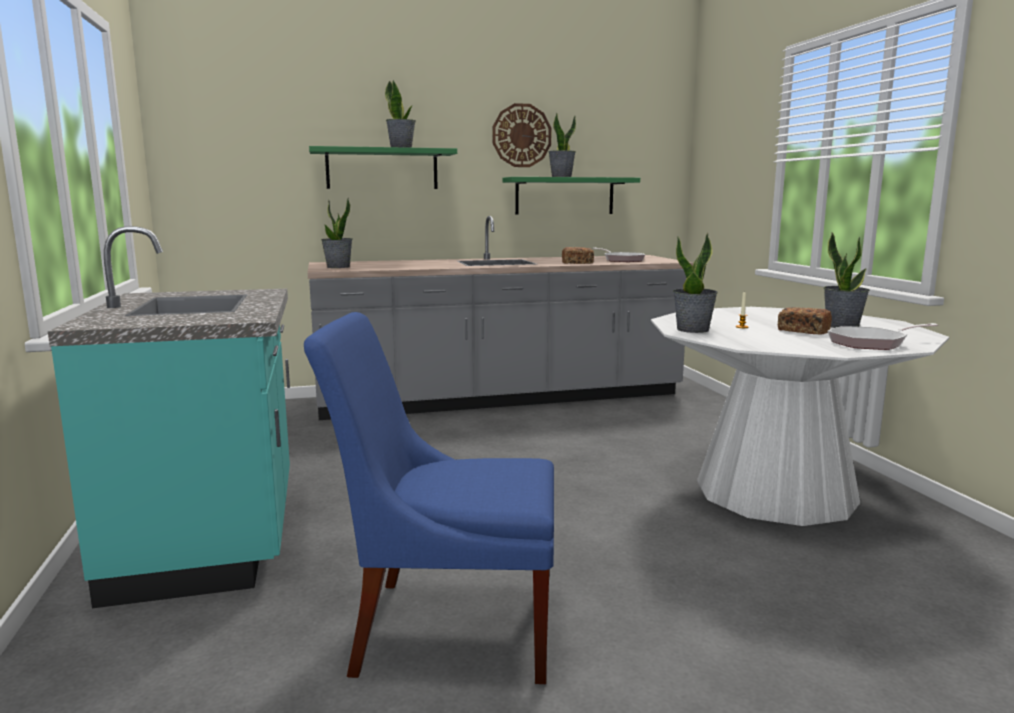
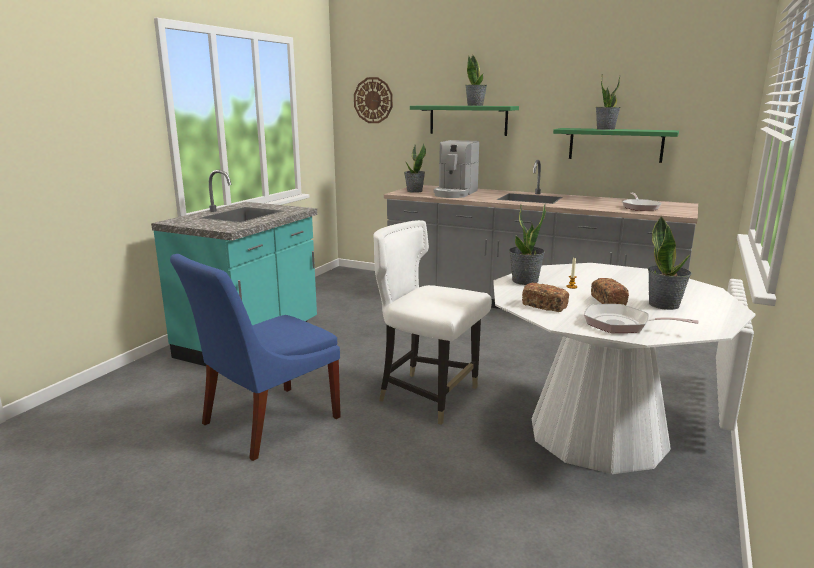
camera: 40 degrees right, 5 degrees up
blue chair [304,312,554,684] -> blue chair turned 90 degrees counterclockwise [170,254,341,461]
wall clock [493,103,551,167] -> wall clock moved to [354,77,393,123]
bread [562,247,594,264] -> bread moved to [522,283,569,312]
none -> white chair [373,220,492,424]
none -> coffee machine [433,140,479,198]

